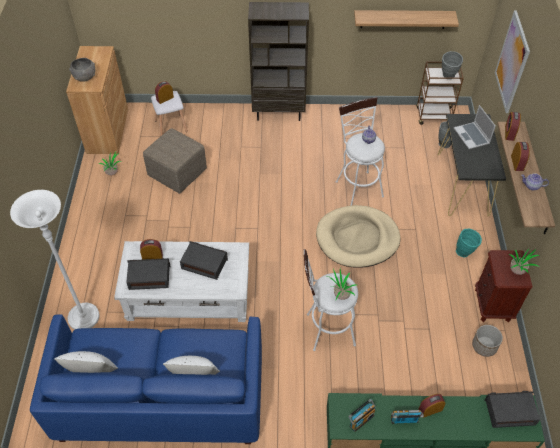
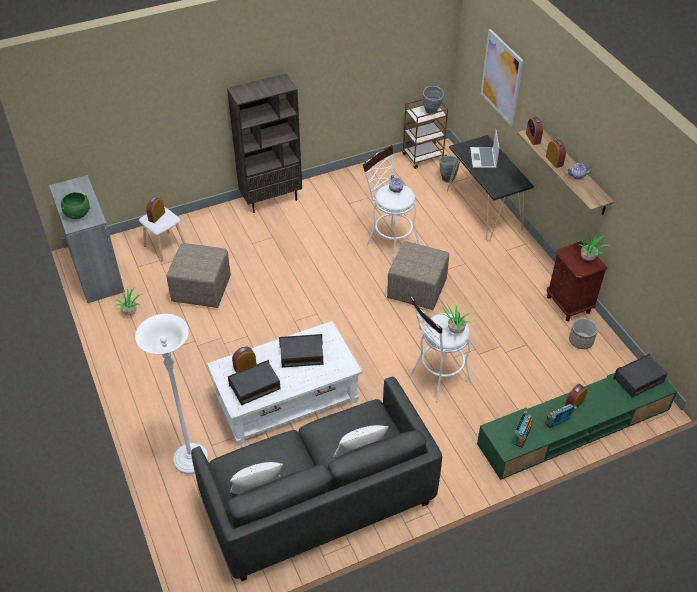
camera: 25 degrees left, 5 degrees down
blue sofa [30,314,262,444] -> grey sofa [191,377,442,581]
brown cabinet [66,46,128,154] -> grey cabinet [49,175,125,303]
grey bowl [69,58,95,82] -> green bowl [61,192,91,219]
beige dog bed [316,205,400,268] -> beige ottoman [387,241,449,310]
shelf [354,10,459,29] -> none
laptop [454,105,496,149] -> laptop turned 45 degrees clockwise [470,129,499,168]
turquoise vase [456,229,482,257] -> none

